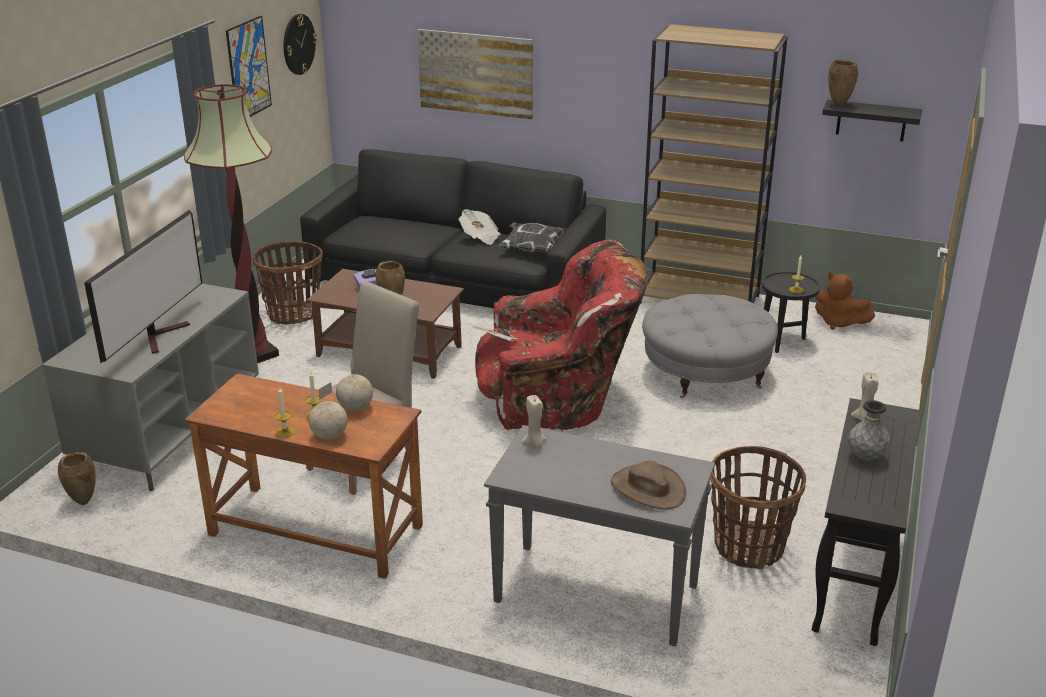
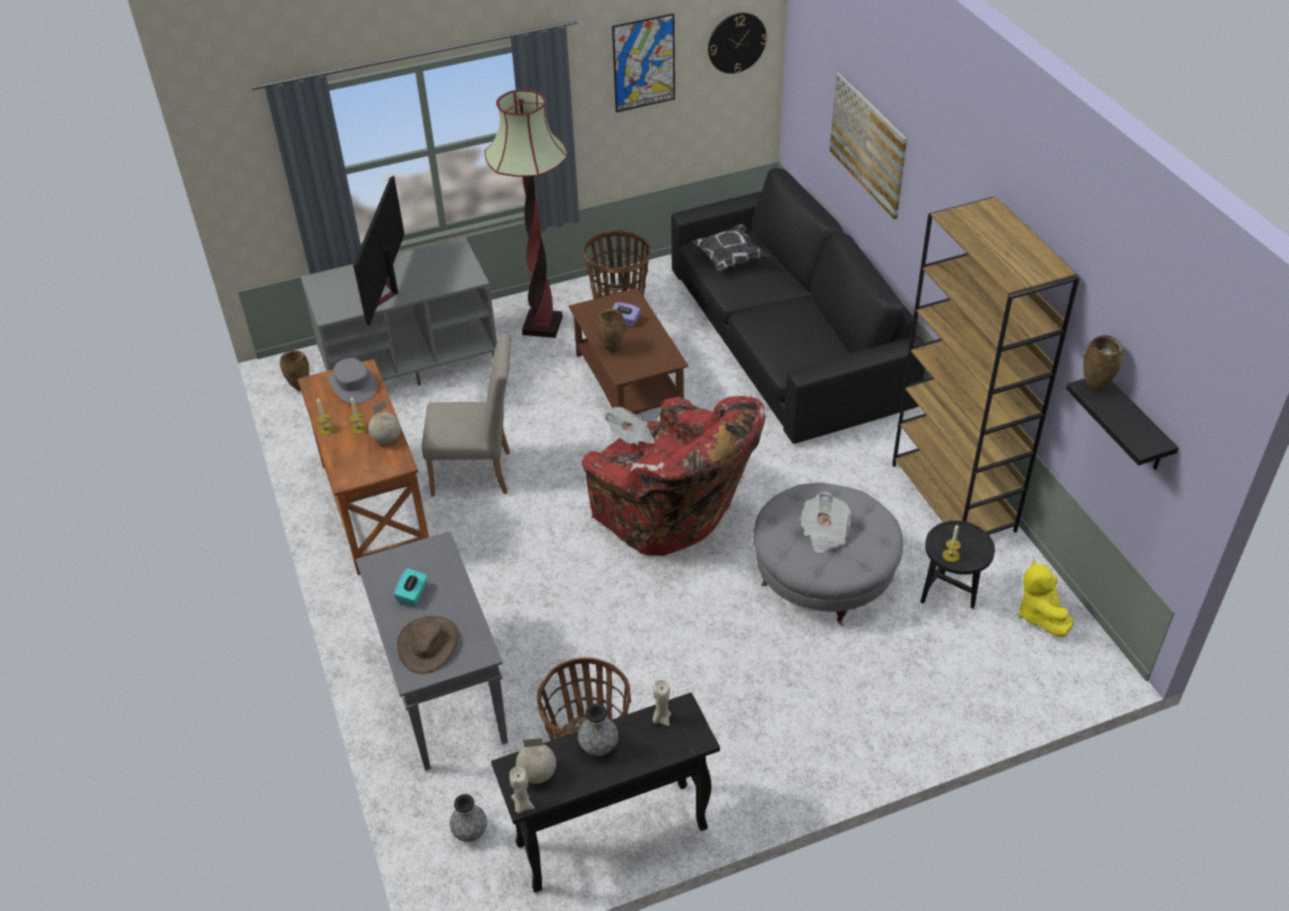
camera: 50 degrees right, 15 degrees up
television [84,210,202,363] -> television turned 120 degrees clockwise [353,176,405,326]
globe [309,382,348,440] -> globe moved to [516,738,556,784]
newspaper [459,209,501,245] -> newspaper moved to [800,492,852,553]
pillow [498,222,567,253] -> pillow moved to [692,224,769,271]
beige candle [521,395,547,447] -> beige candle moved to [509,767,535,814]
brown plush toy [815,273,875,330] -> yellow plush toy [1018,559,1074,637]
none -> grey hat [328,358,377,404]
none -> turquoise tissue box [394,568,427,606]
none -> grey vase [449,794,487,842]

